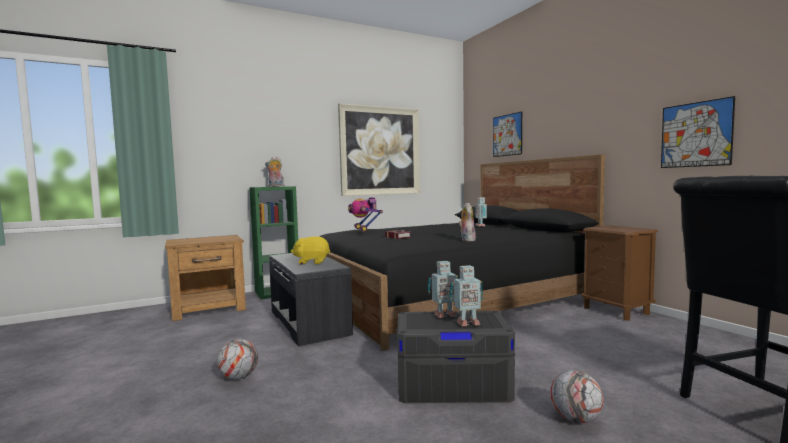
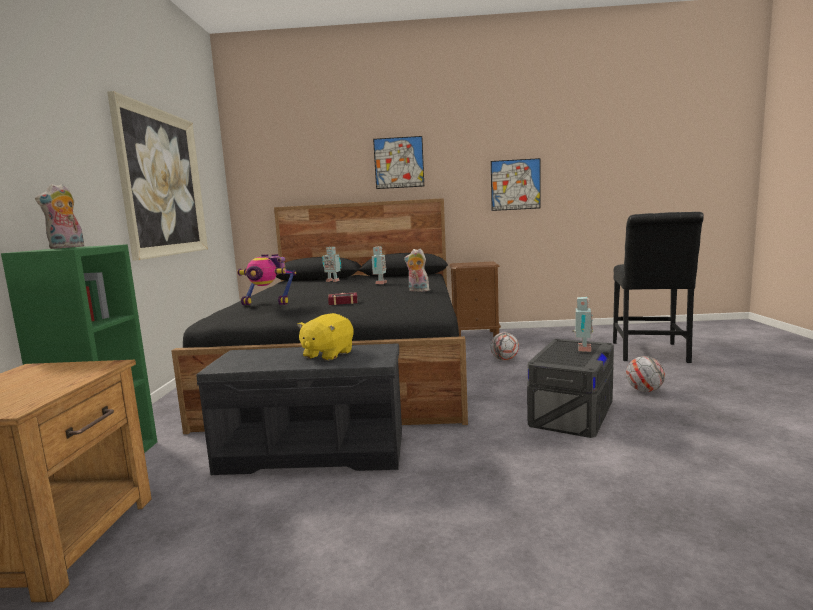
camera: 60 degrees left, 5 degrees up
football [217,339,258,380] -> football moved to [490,332,519,361]
toy robot [428,261,458,318] -> toy robot moved to [372,246,387,284]
picture [493,111,522,157] -> picture moved to [373,136,424,189]

